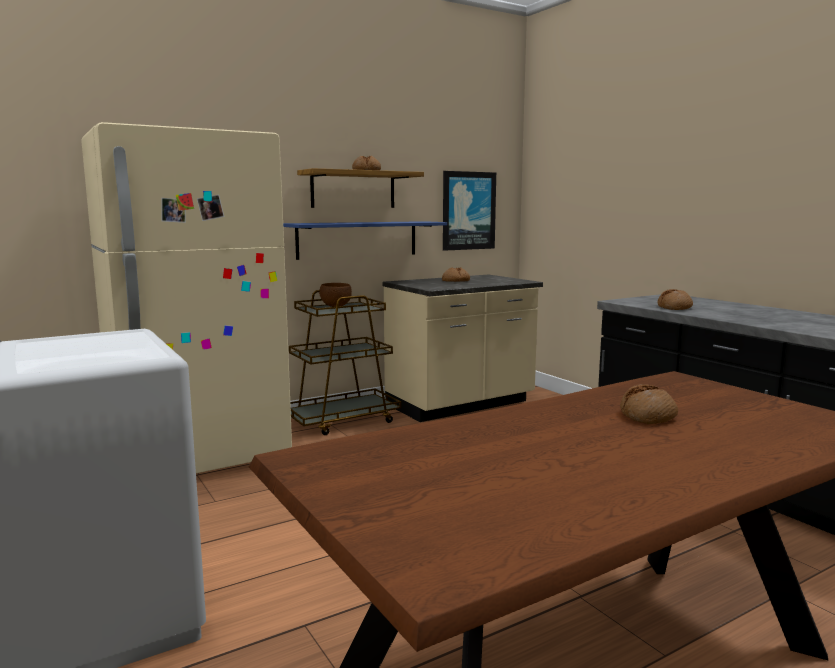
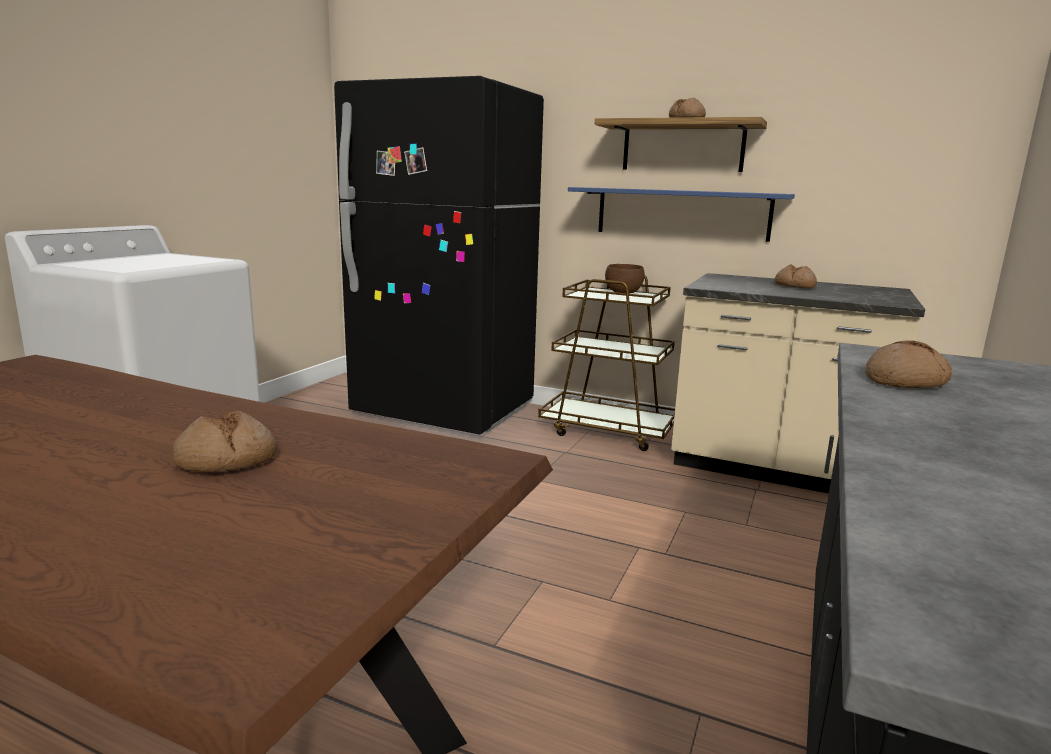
camera: 55 degrees right, 5 degrees up
beige fridge [81,122,292,473] -> black fridge [334,76,544,434]
picture [443,171,496,251] -> none

